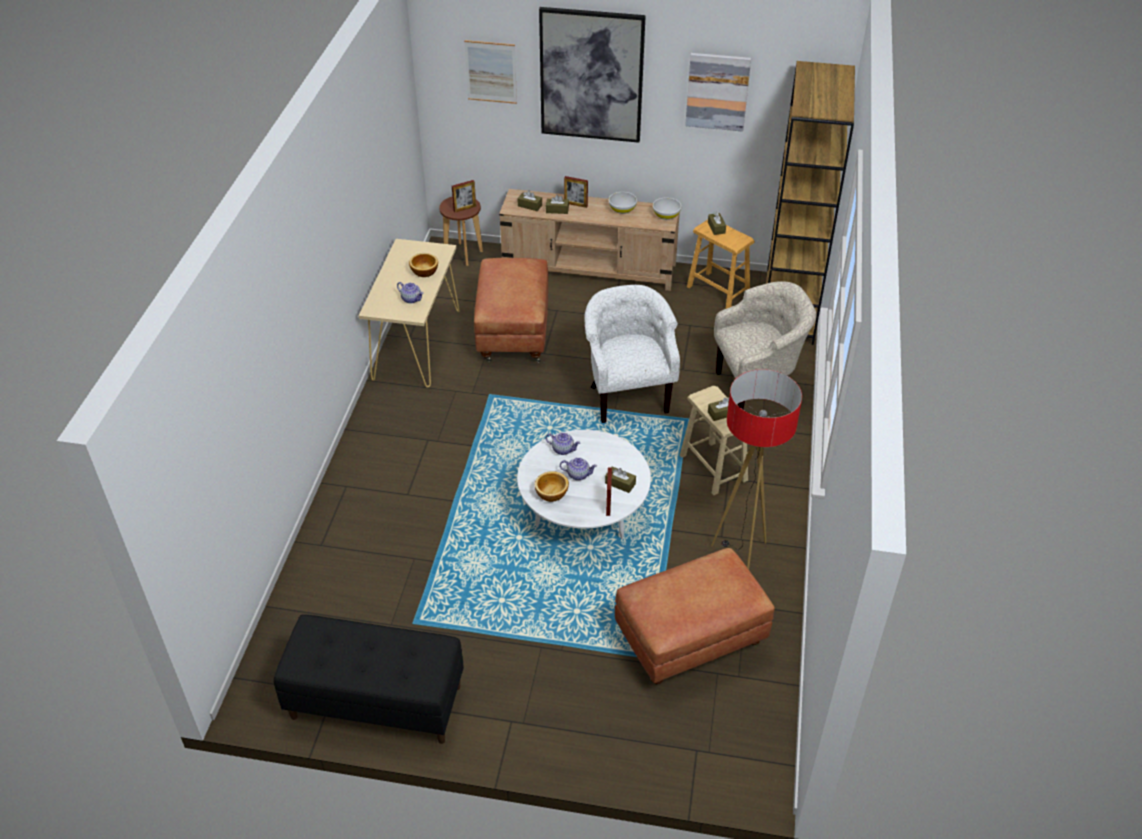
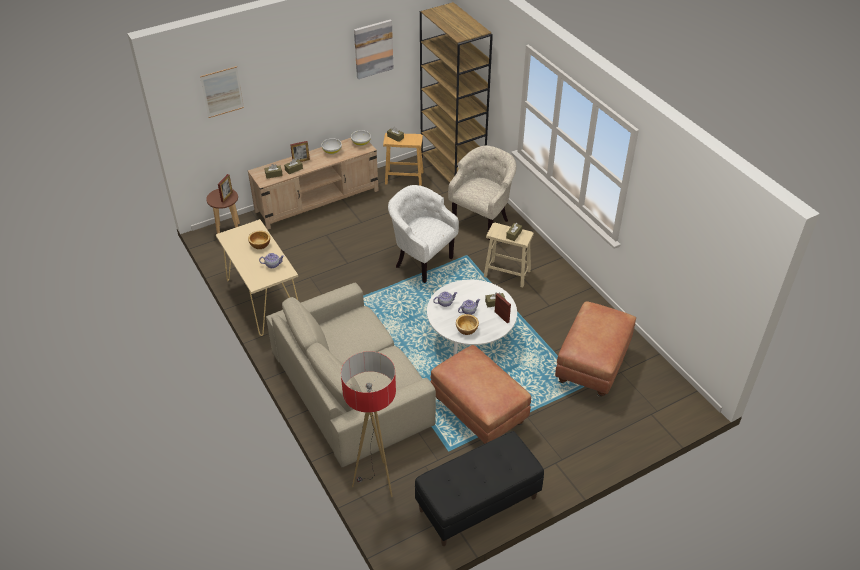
camera: 40 degrees left, 0 degrees up
brown ottoman [474,258,548,362] -> brown ottoman moved to [430,345,531,444]
picture [539,7,646,143] -> none
floor lamp [711,369,802,569] -> floor lamp moved to [341,351,396,497]
none -> beige sofa [266,283,436,467]

